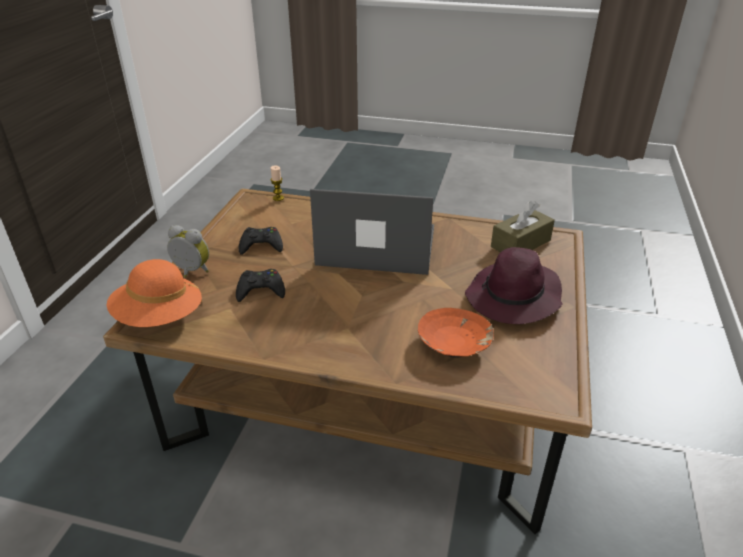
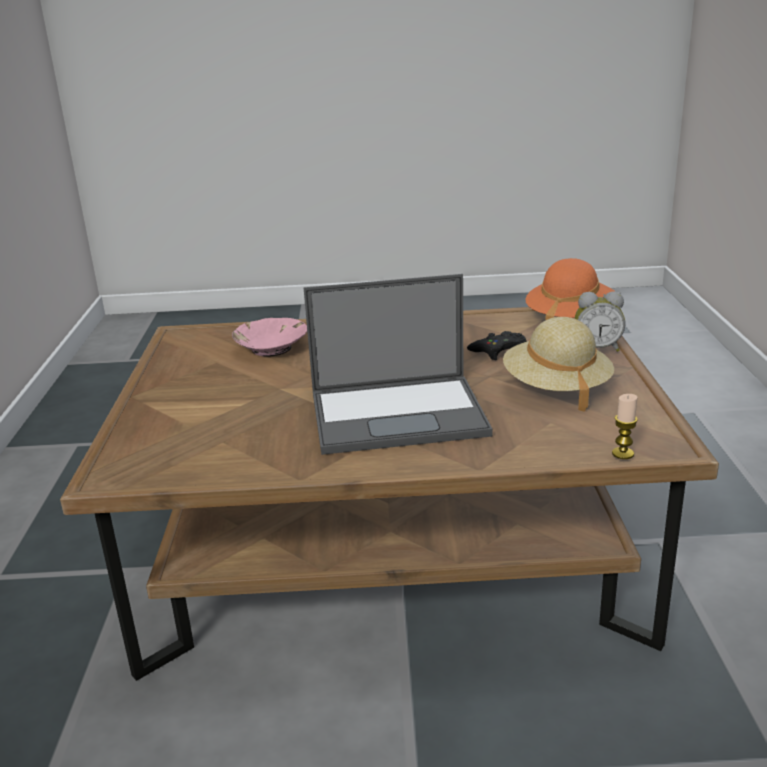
camera: 165 degrees right, 10 degrees down
black game controller [238,227,283,255] -> beige hat [503,317,614,412]
orange bowl [418,308,494,358] -> pink bowl [232,318,307,357]
purple hat [465,247,563,324] -> none
brown tissue box [491,201,555,252] -> none

